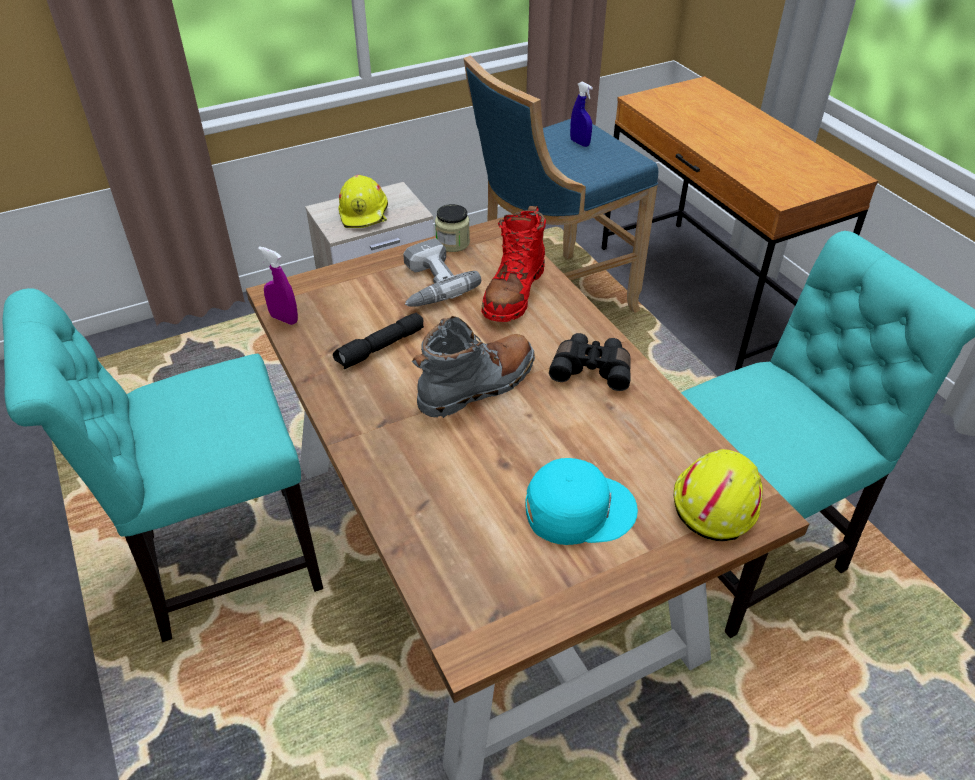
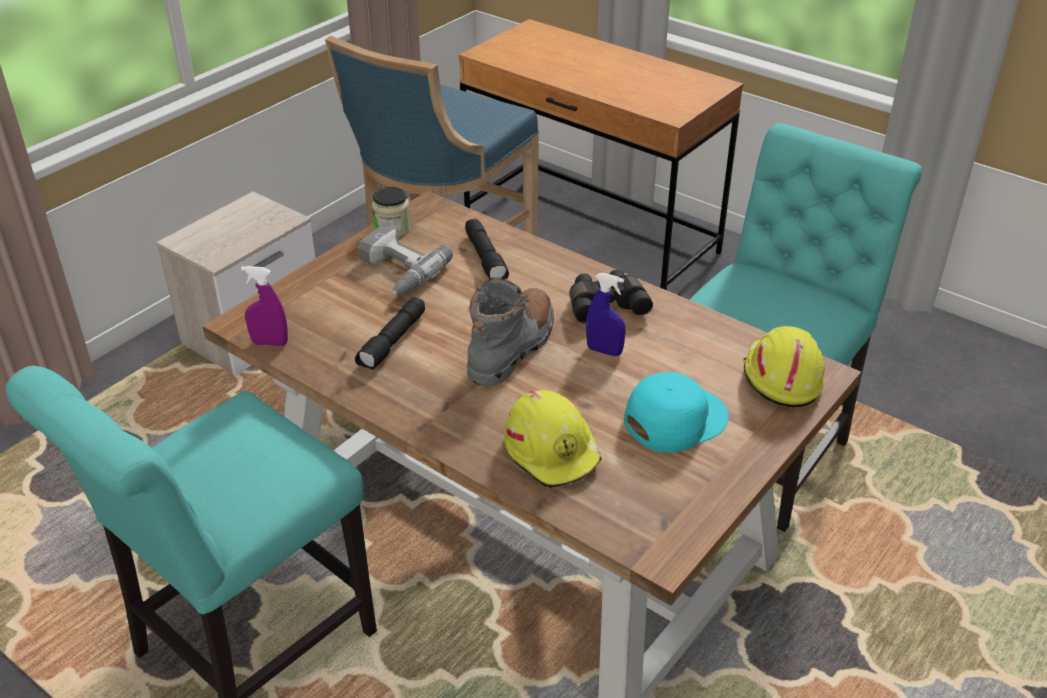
camera: 25 degrees left, 5 degrees down
yellow hard hat [338,175,388,228] -> yellow hard hat moved to [504,390,602,488]
red boot [481,206,546,322] -> black flashlight [465,219,509,279]
blue spray bottle [570,82,593,147] -> blue spray bottle moved to [586,273,626,356]

